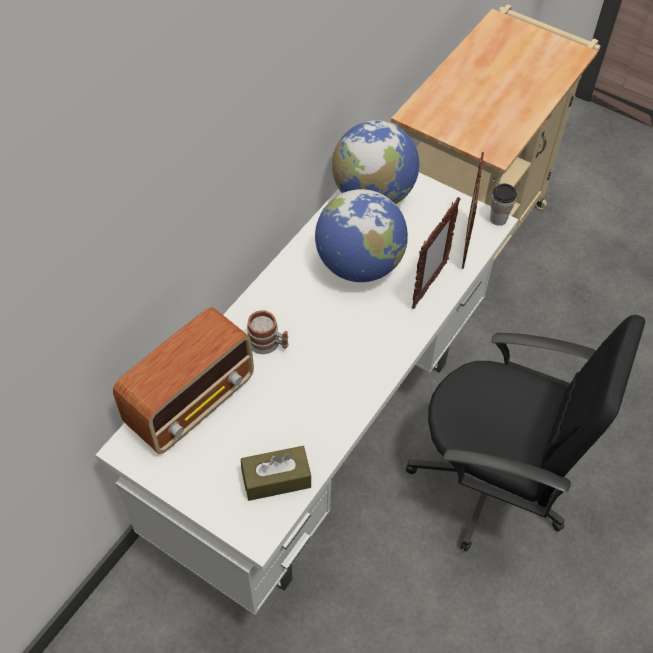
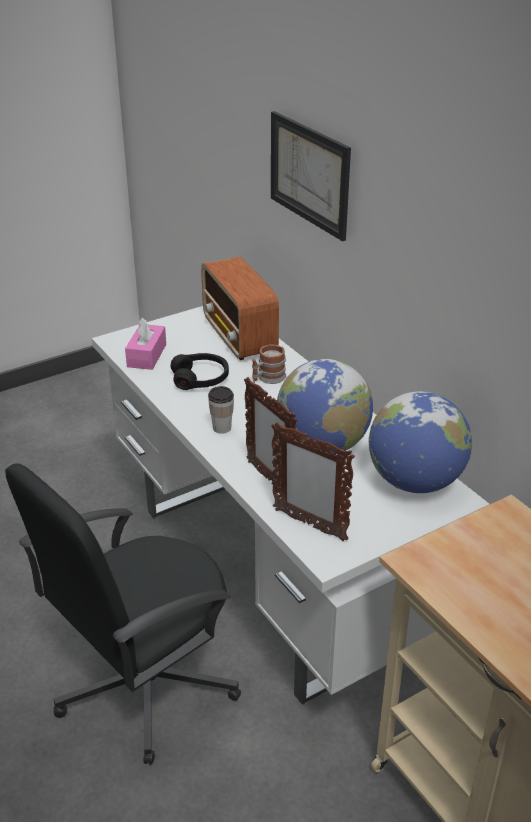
camera: 115 degrees right, 20 degrees down
brown tissue box [241,446,311,501] -> pink tissue box [125,318,166,370]
cup [490,184,517,226] -> cup moved to [208,386,234,434]
none -> black headphones [171,353,229,390]
none -> picture [271,111,351,241]

